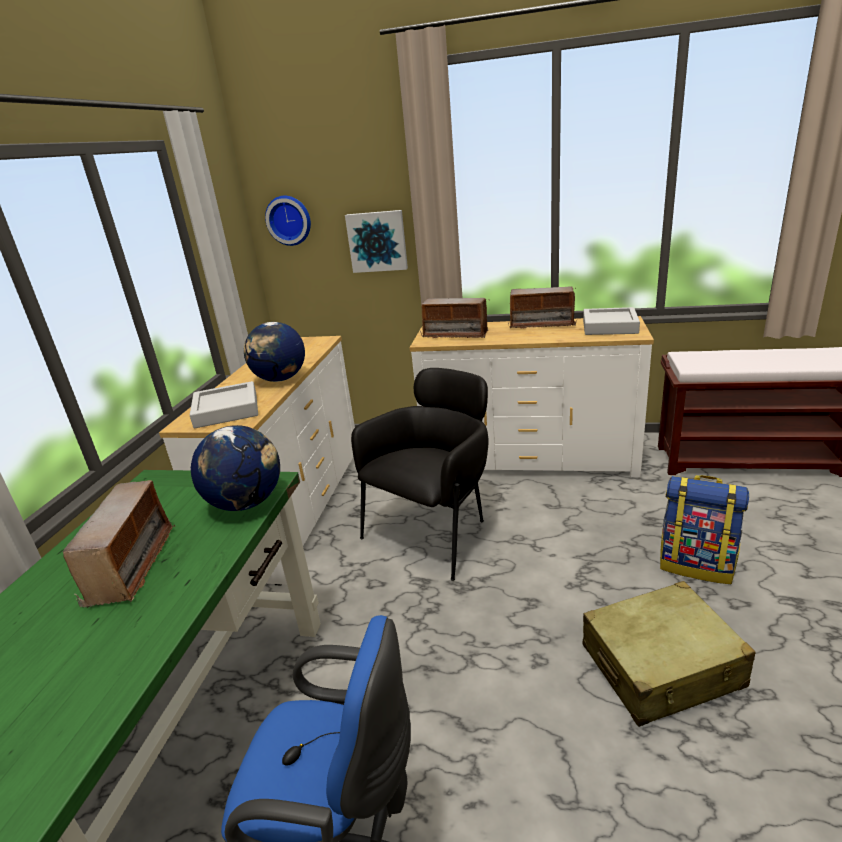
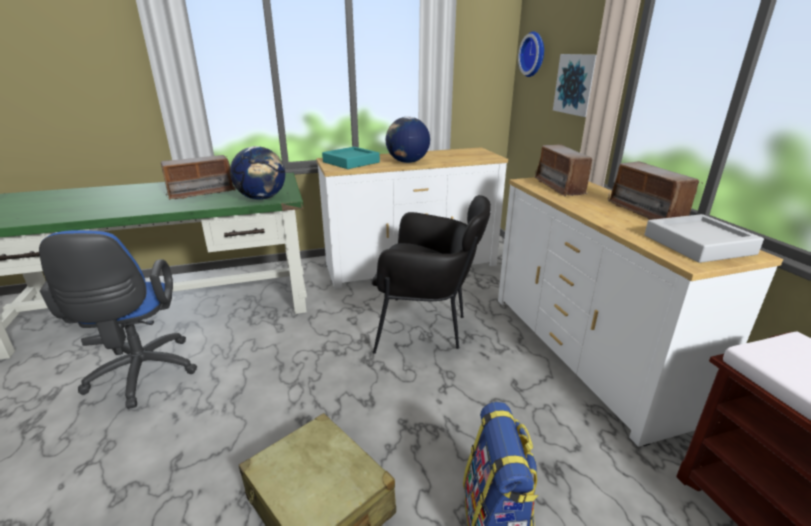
camera: 60 degrees right, 0 degrees up
grey tray [190,381,258,428] -> turquoise tray [322,147,380,169]

